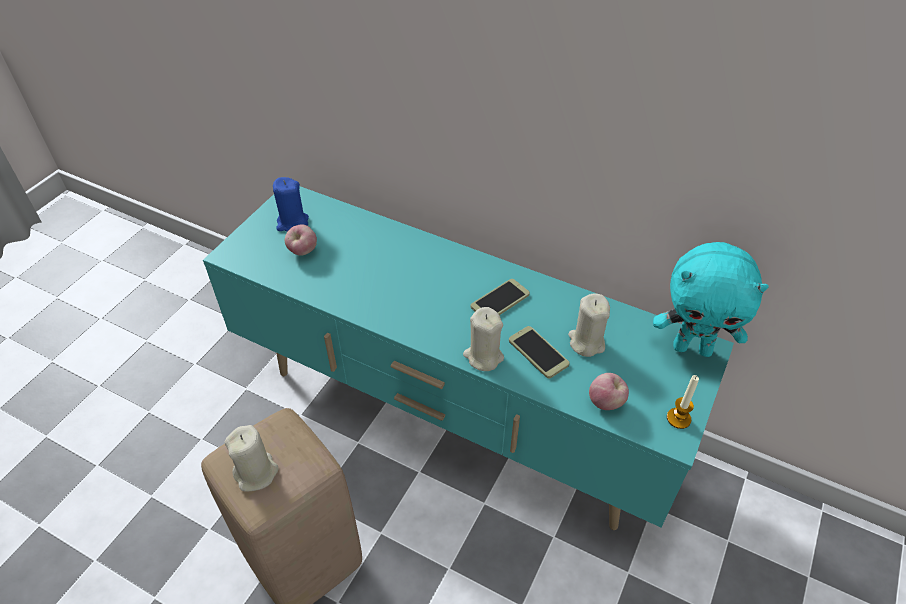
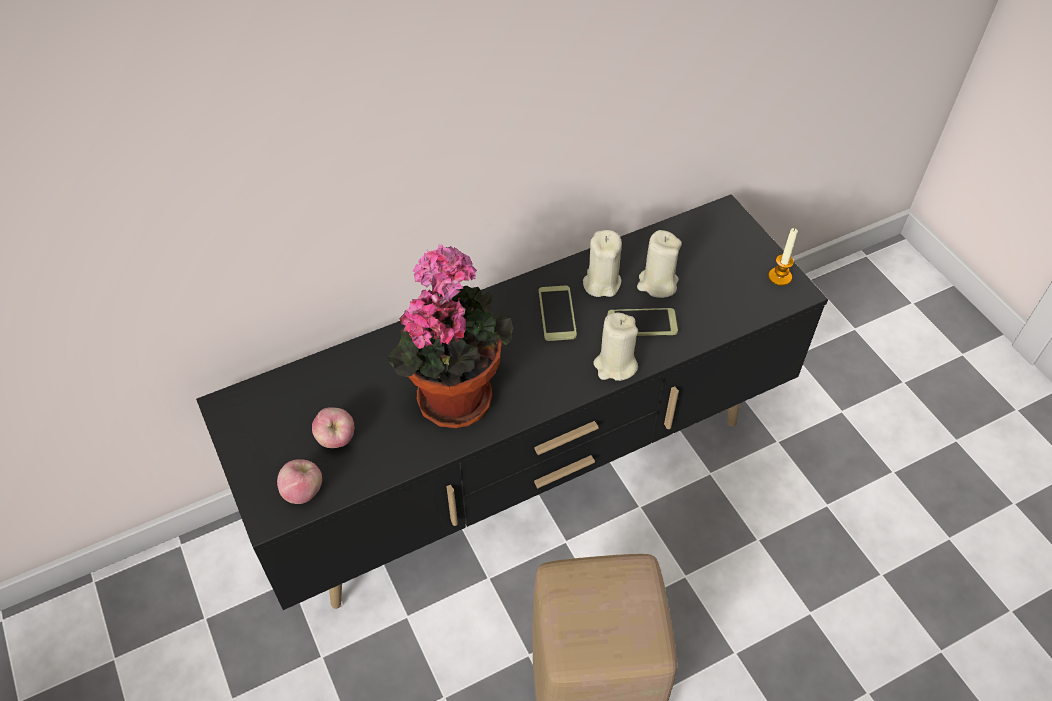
camera: 55 degrees left, 5 degrees up
turquoise tv stand [203,186,734,530] -> black tv stand [196,194,828,610]
beige candle [225,425,279,492] -> beige candle moved to [583,230,622,297]
blue candle [273,177,309,232] -> none
apple [589,373,629,410] -> apple moved to [277,459,322,504]
turquoise plush toy [653,242,769,357] -> none
none -> potted plant [387,244,513,429]

